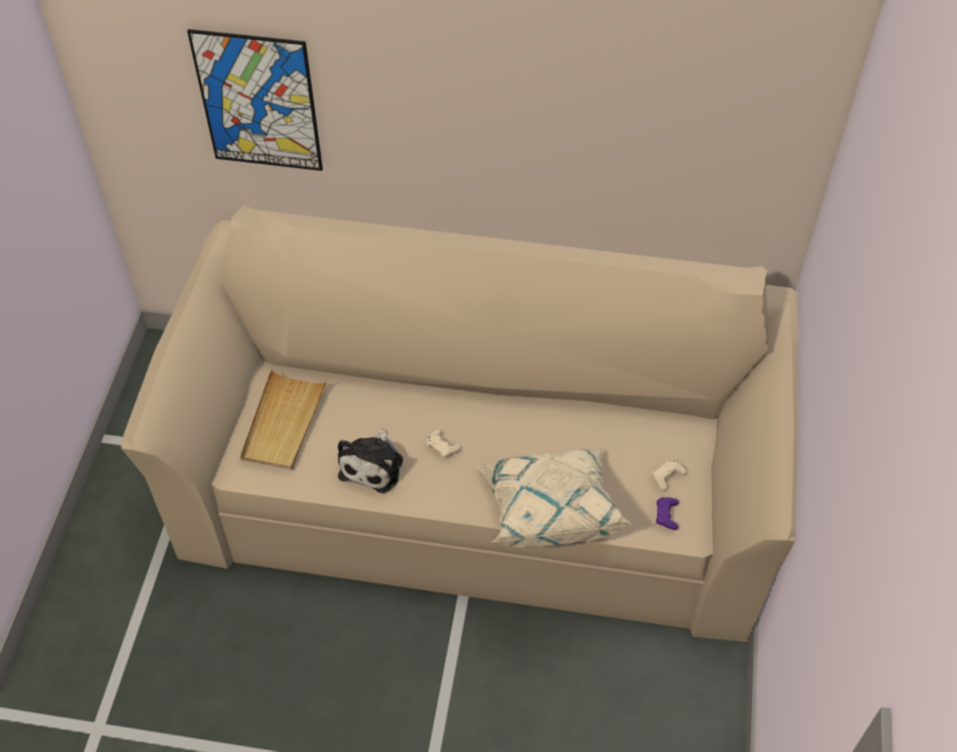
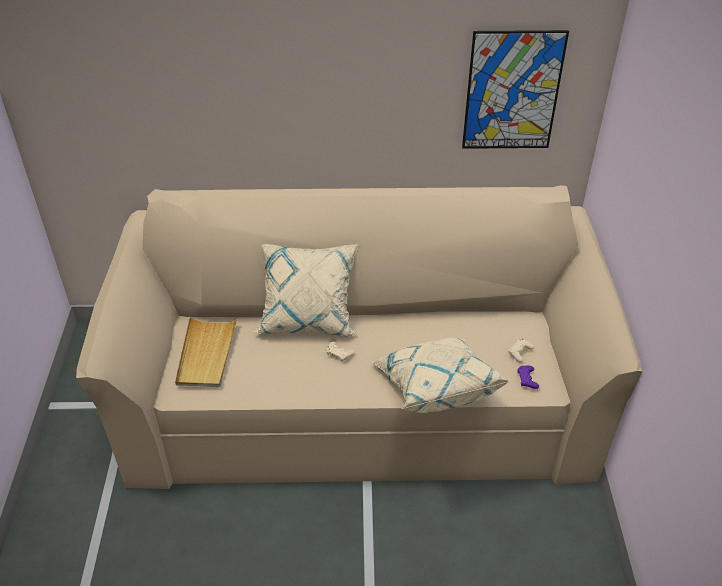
camera: 10 degrees left, 10 degrees down
picture [187,29,323,171] -> picture moved to [462,30,569,149]
plush toy [338,428,403,493] -> none
none -> beige pillow [254,244,359,337]

